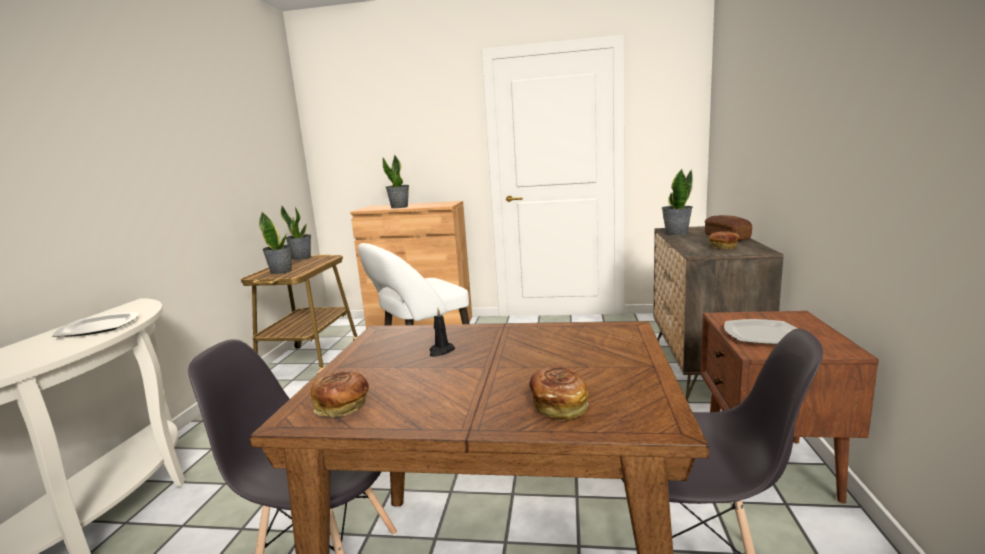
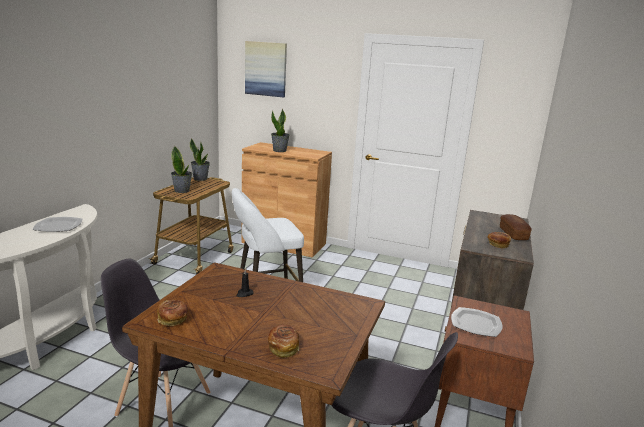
camera: 10 degrees right, 5 degrees up
potted plant [662,168,693,236] -> none
none -> picture [245,41,287,98]

